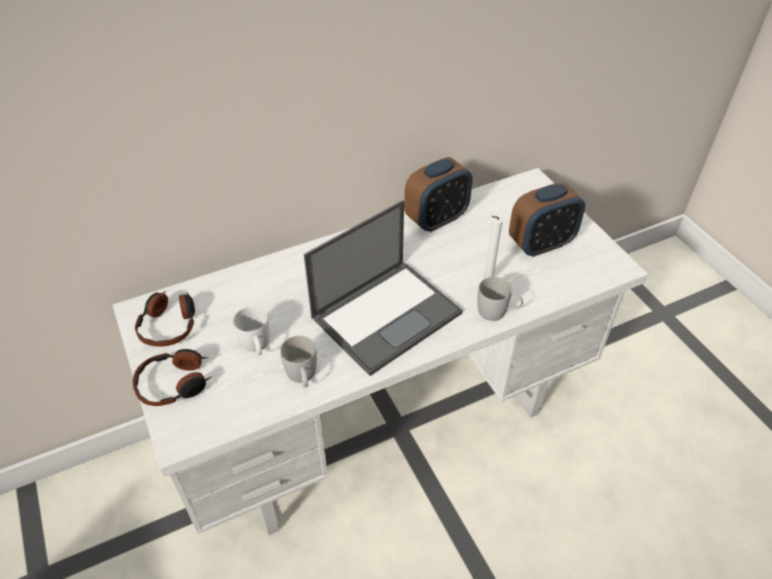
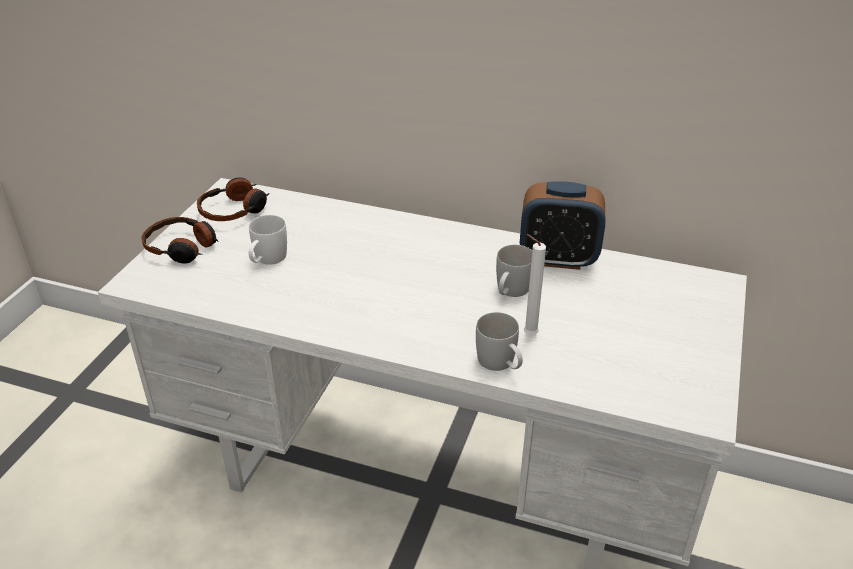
camera: 45 degrees right, 10 degrees down
white mug [280,335,317,387] -> white mug moved to [496,245,532,297]
laptop [304,200,462,376] -> none
alarm clock [509,182,585,257] -> none

